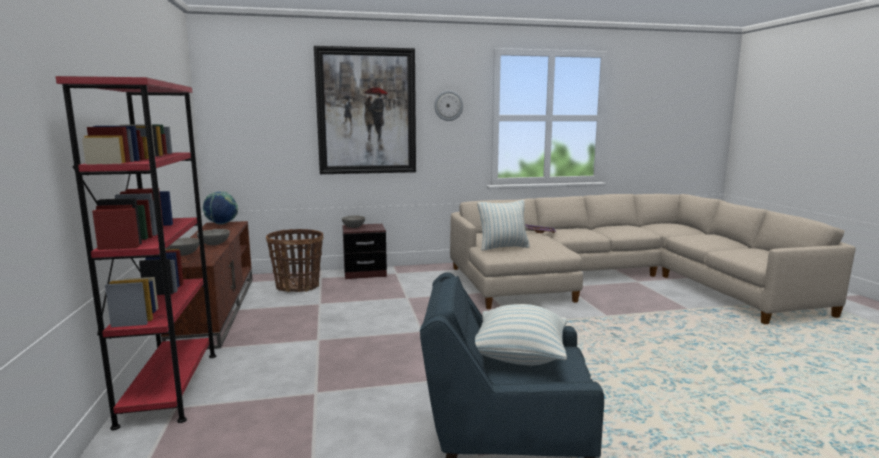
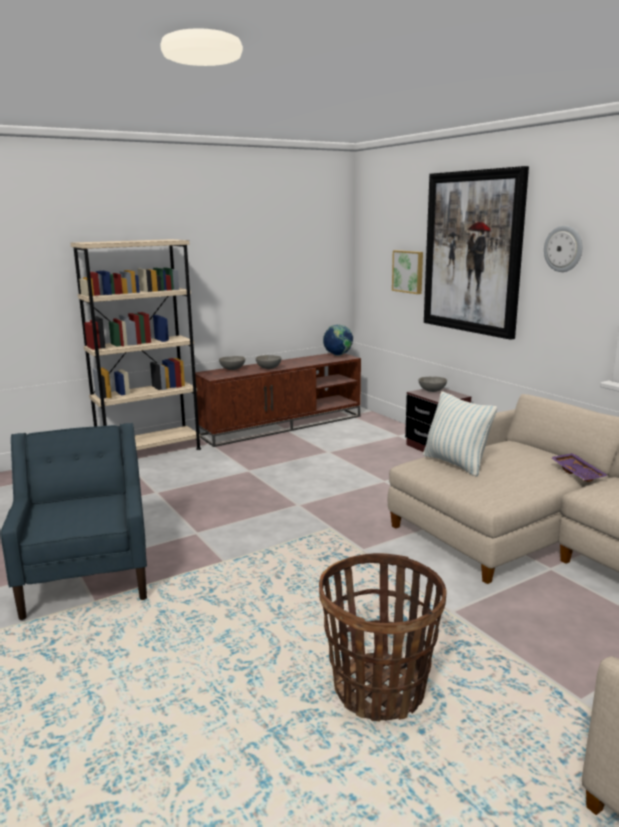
camera: 70 degrees right, 5 degrees up
red bookcase [56,76,216,430] -> beige bookcase [71,239,201,450]
basket [266,229,323,292] -> basket moved to [319,553,447,721]
pillow [475,304,567,365] -> none
none -> picture [392,250,423,294]

